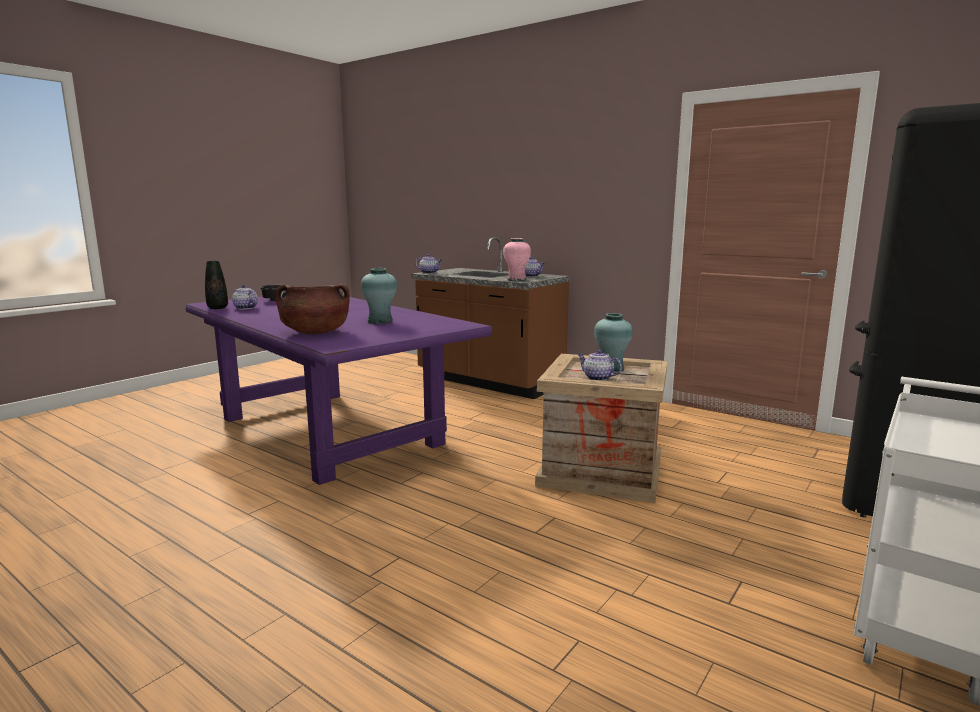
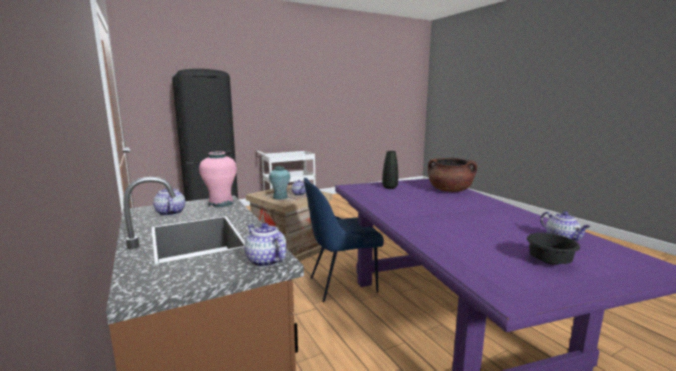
camera: 155 degrees left, 0 degrees up
black vase [205,261,228,309] -> black vase moved to [382,151,398,189]
turquoise vase [361,268,397,324] -> none
none -> blue chair [304,178,384,302]

